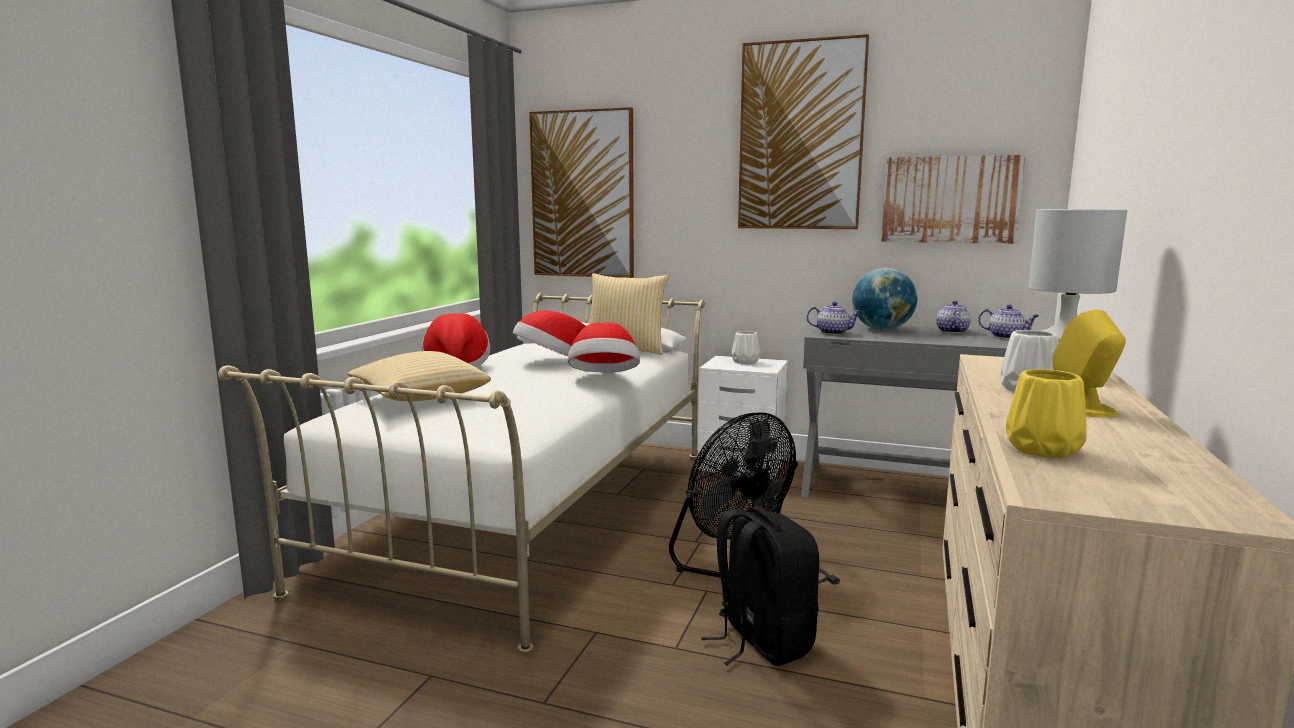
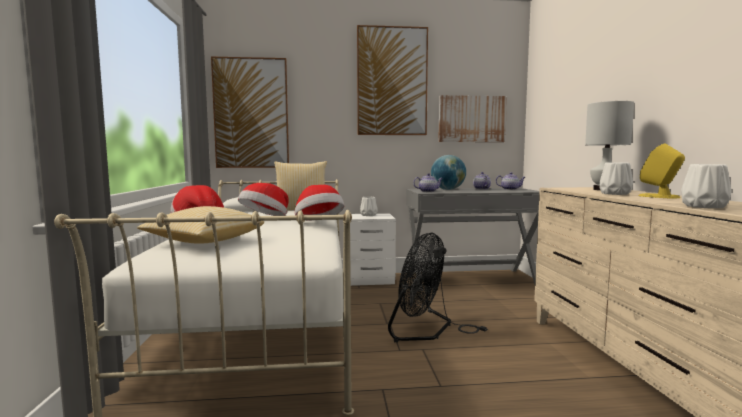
camera: 25 degrees left, 5 degrees down
black backpack [701,507,819,666] -> none
yellow vase [1006,369,1087,458] -> white vase [681,164,732,208]

